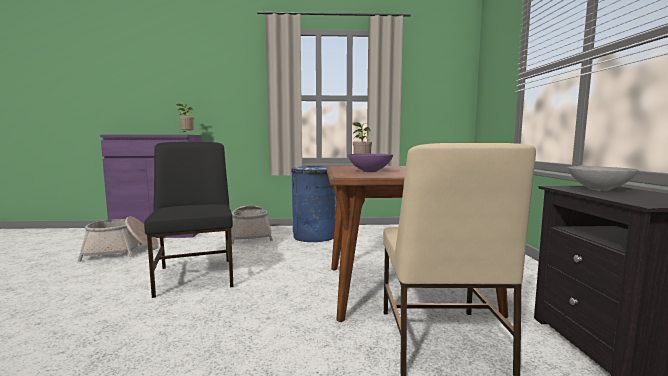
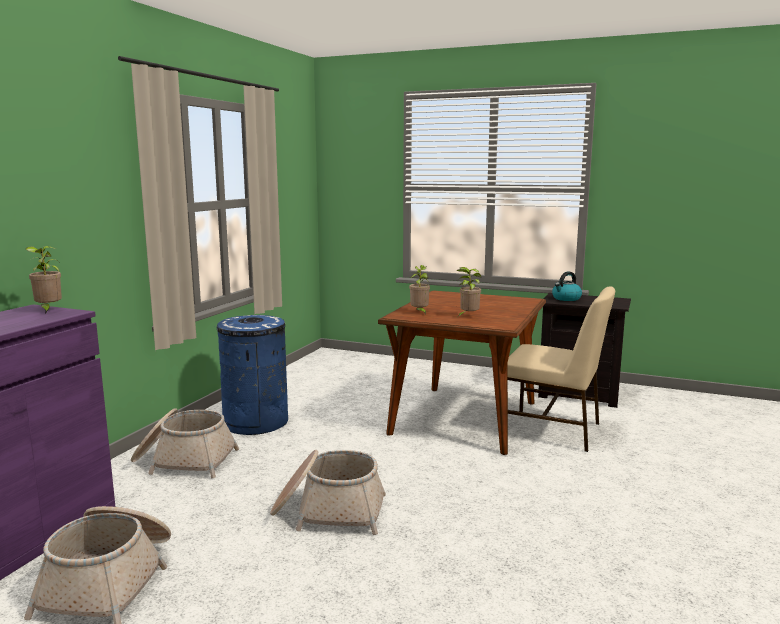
camera: 65 degrees left, 5 degrees up
black chair [144,142,234,298] -> basket [270,450,386,535]
purple bowl [348,154,393,172] -> potted plant [456,267,481,316]
grey bowl [568,166,639,191] -> kettle [552,271,582,301]

